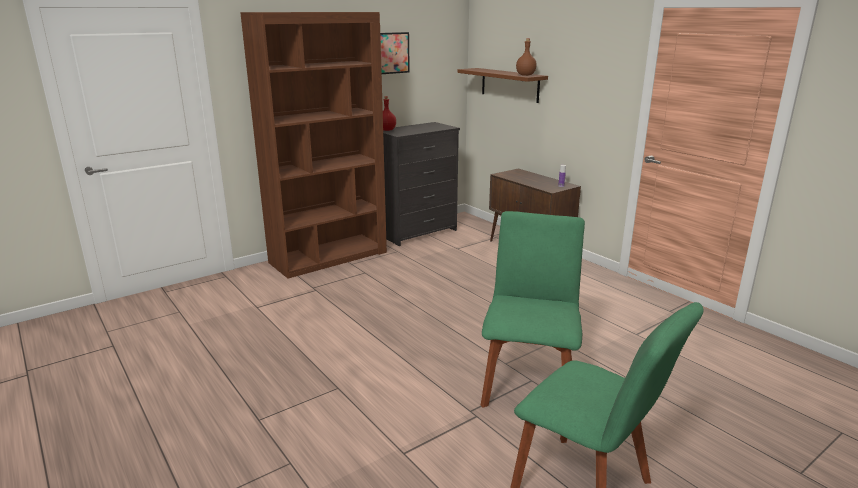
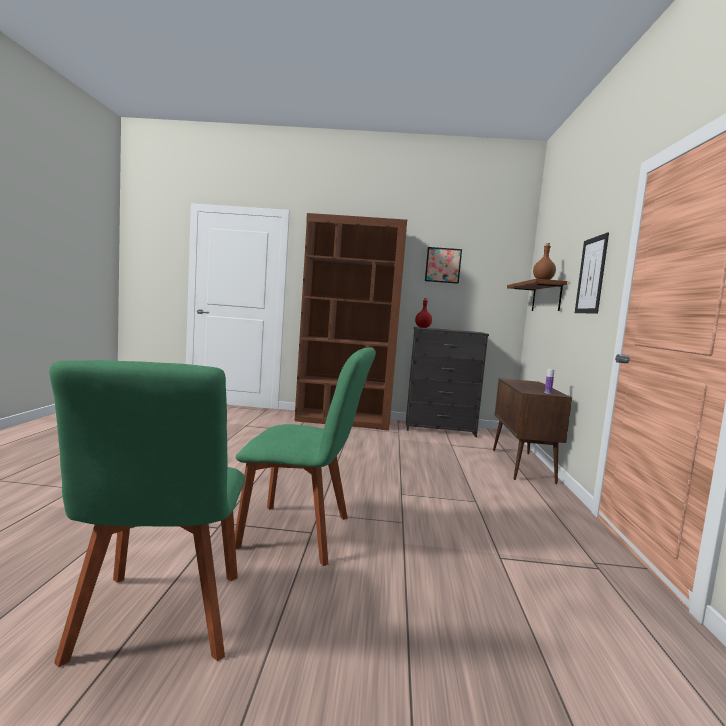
camera: 40 degrees right, 15 degrees down
green chair [481,211,585,408] -> green chair turned 45 degrees clockwise [235,347,376,566]
none -> picture [575,232,609,314]

